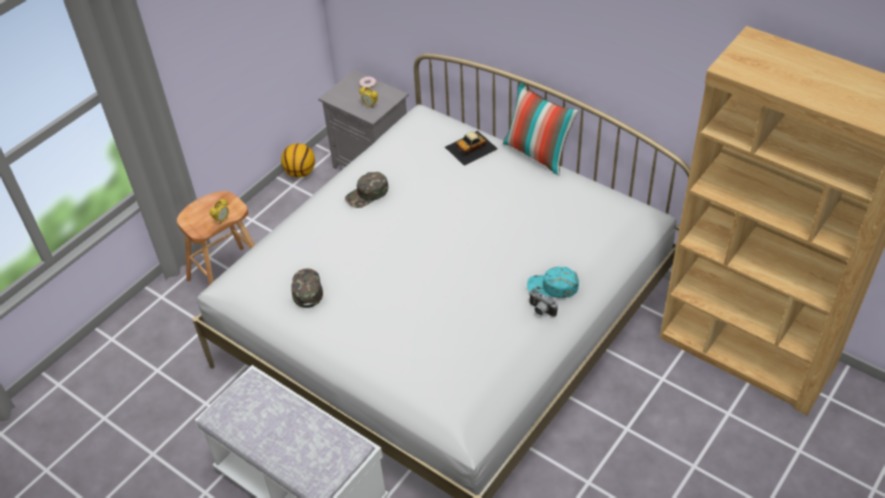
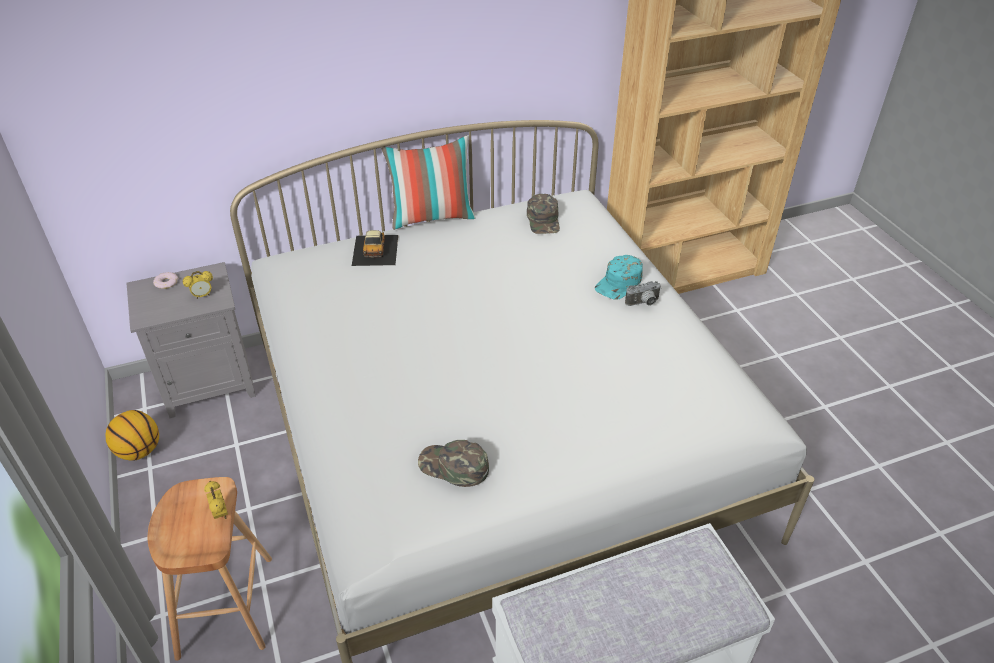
camera: 60 degrees left, 5 degrees down
green cap [345,172,388,208] -> green cap moved to [527,194,560,234]

